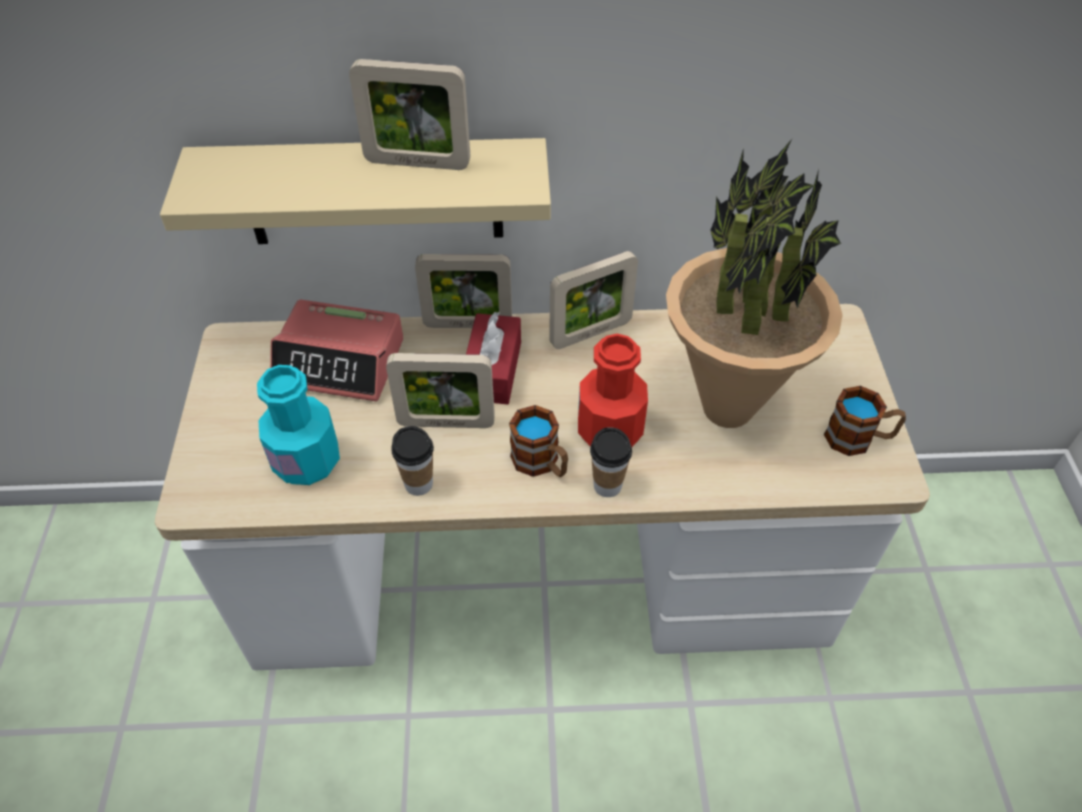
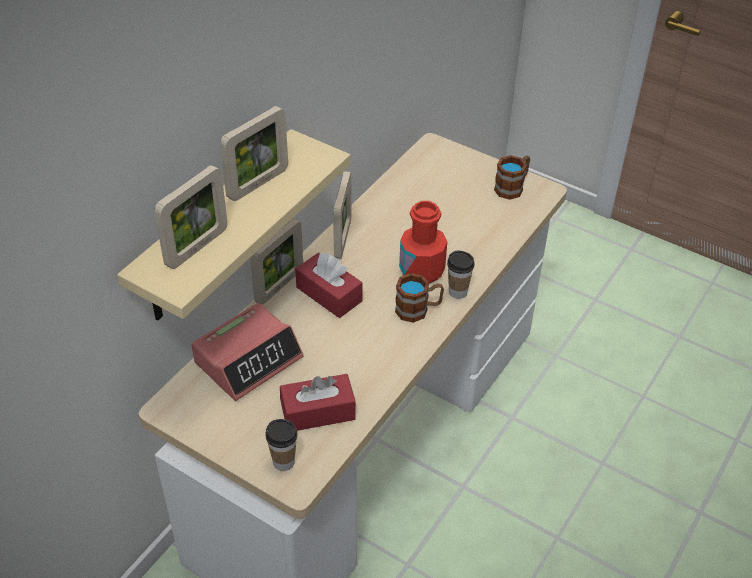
camera: 55 degrees left, 5 degrees down
turquoise bottle [257,365,340,485] -> red tissue box [280,374,356,431]
picture frame [386,353,495,428] -> picture frame moved to [154,165,228,269]
cup [391,426,434,496] -> cup moved to [265,419,297,471]
potted plant [666,139,843,428] -> none

